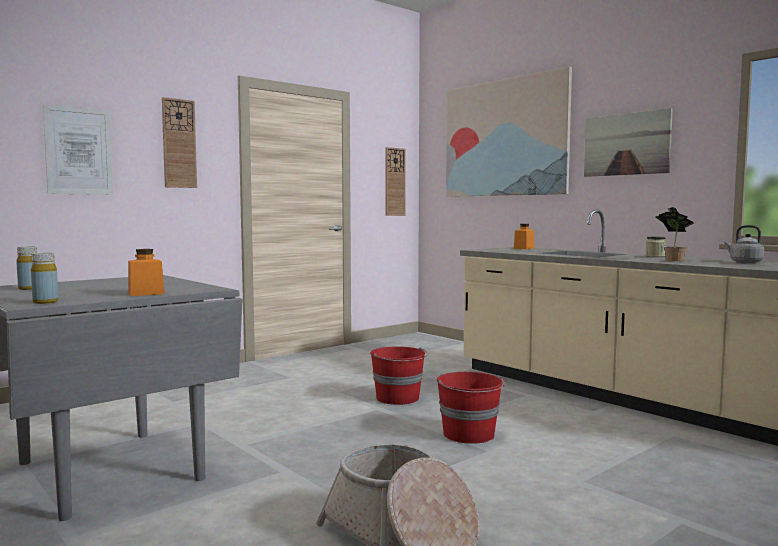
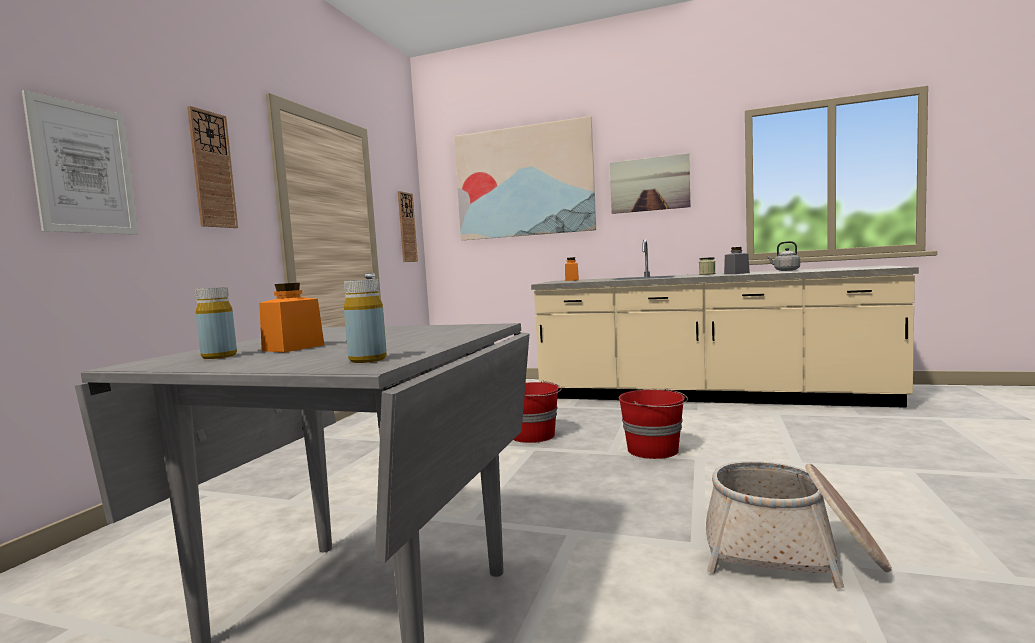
camera: 30 degrees left, 0 degrees up
orange jar [128,249,164,296] -> orange jar moved to [259,283,324,352]
potted plant [656,207,694,261] -> grey jar [724,247,750,274]

